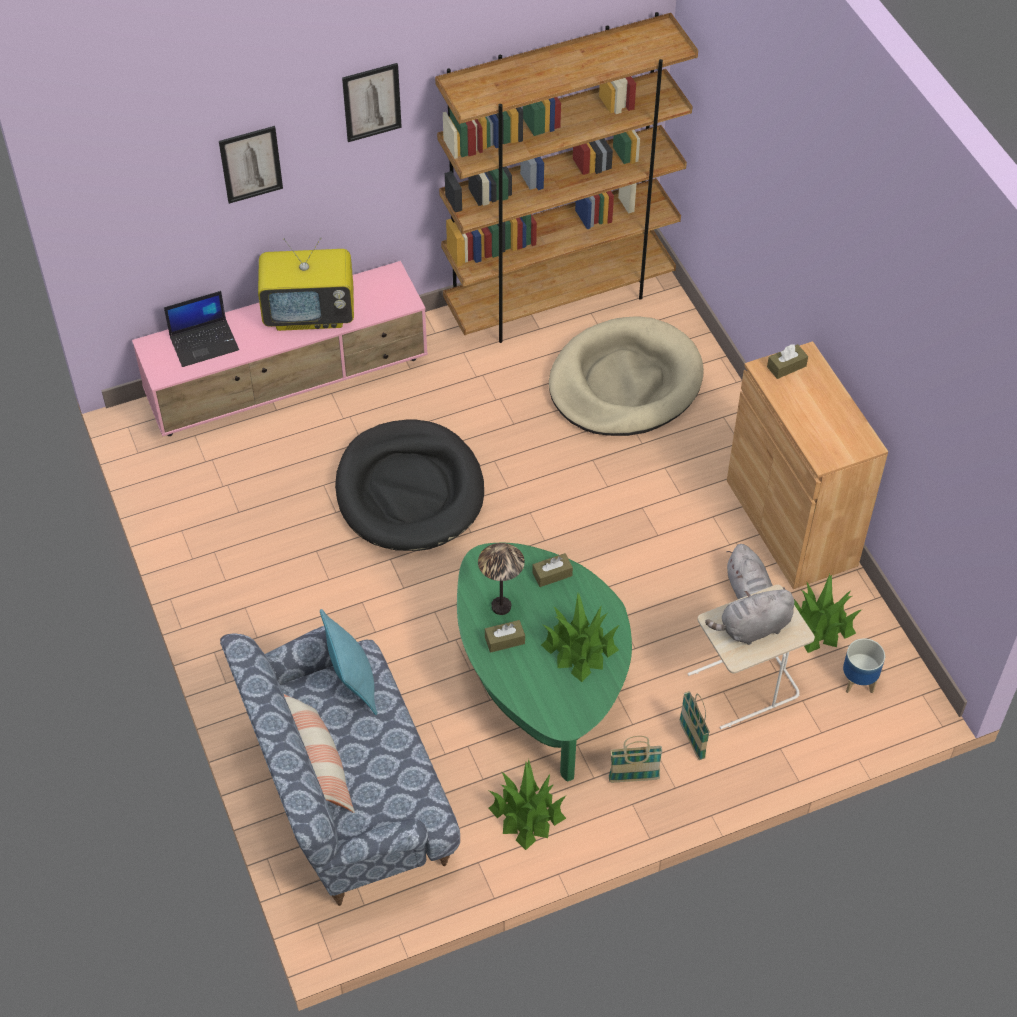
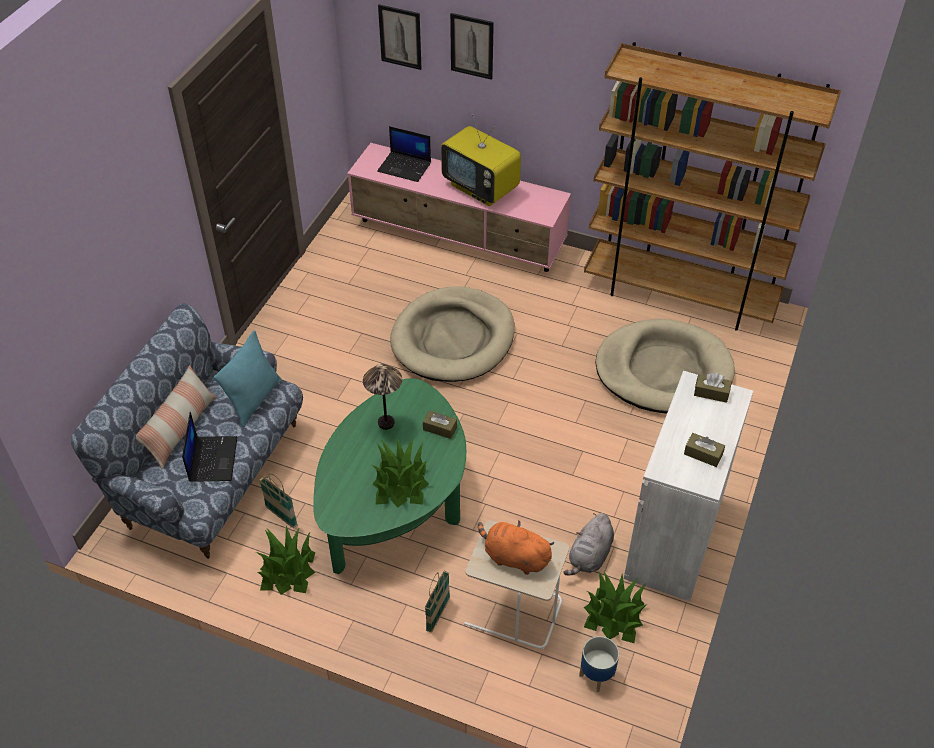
camera: 45 degrees right, 5 degrees down
black dog bed [335,420,484,551] -> beige dog bed [390,286,514,382]
picture [342,63,402,142] -> picture moved to [378,4,422,70]
brown tissue box [485,620,525,653] -> brown tissue box moved to [684,433,725,467]
basket [609,736,663,782] -> basket moved to [259,473,298,528]
grey plush toy [705,587,794,645] -> orange plush toy [478,520,554,575]
brown cabinet [727,341,888,589] -> white cabinet [624,371,753,601]
none -> laptop [182,412,237,482]

